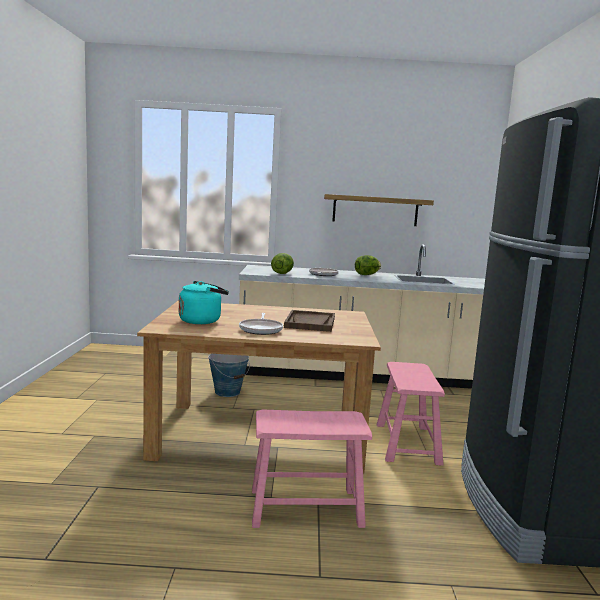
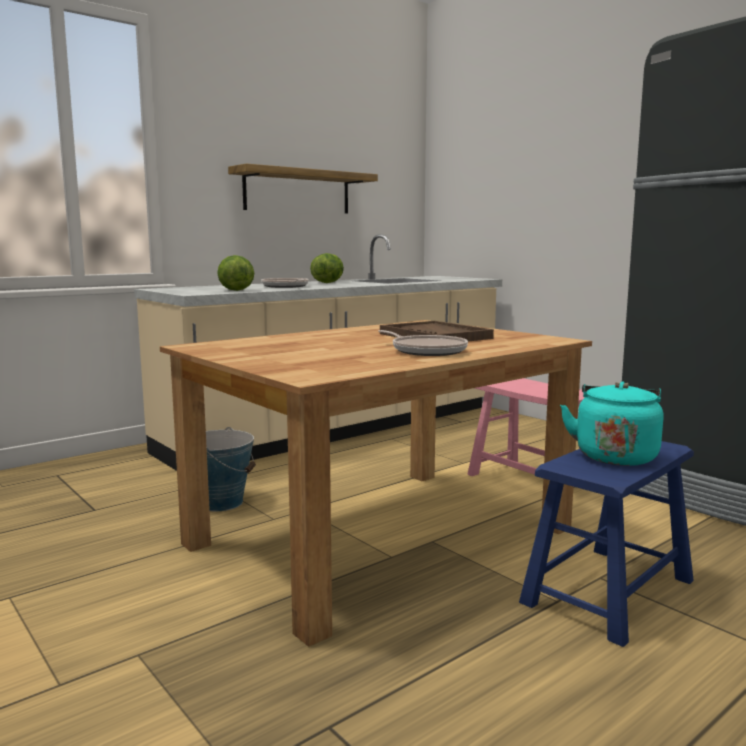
camera: 40 degrees left, 0 degrees up
turquoise kettle [179,281,229,324] -> turquoise kettle moved to [560,381,663,466]
pink stool [252,409,372,528] -> blue stool [519,441,694,647]

